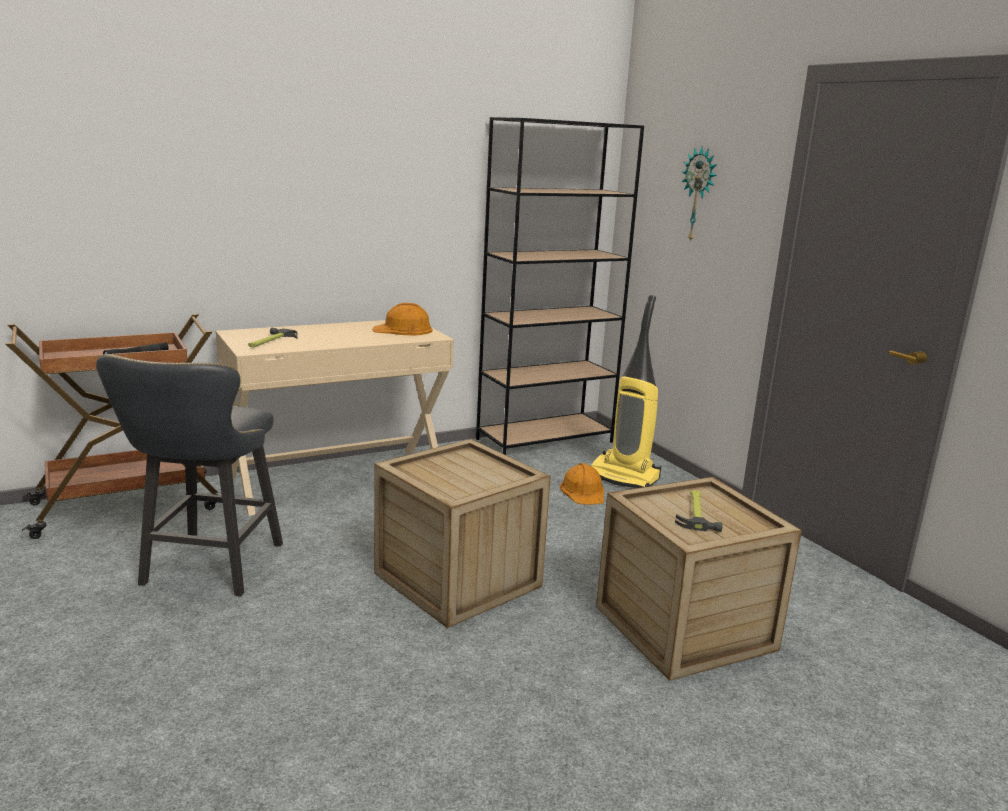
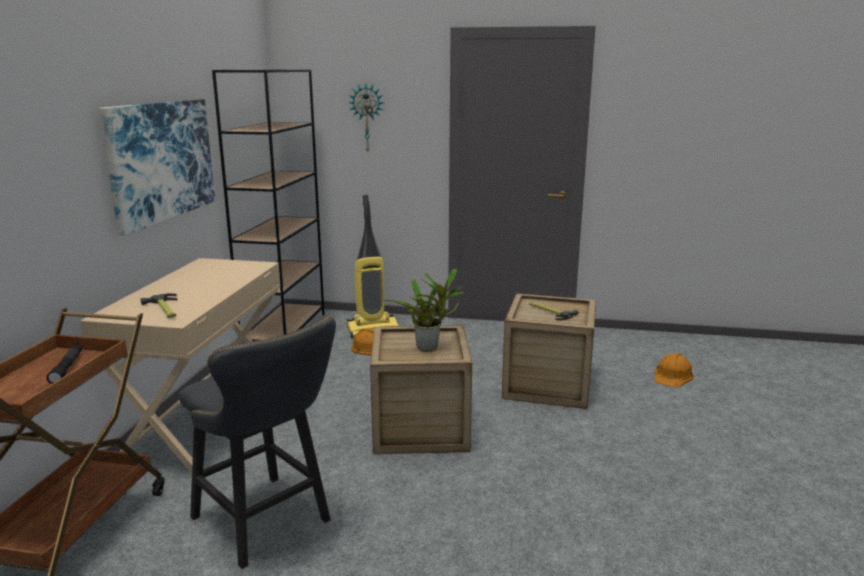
camera: 50 degrees left, 0 degrees up
orange hard hat [372,303,433,336] -> orange hard hat moved to [654,353,694,387]
none -> picture [99,99,215,235]
none -> potted plant [384,269,465,352]

